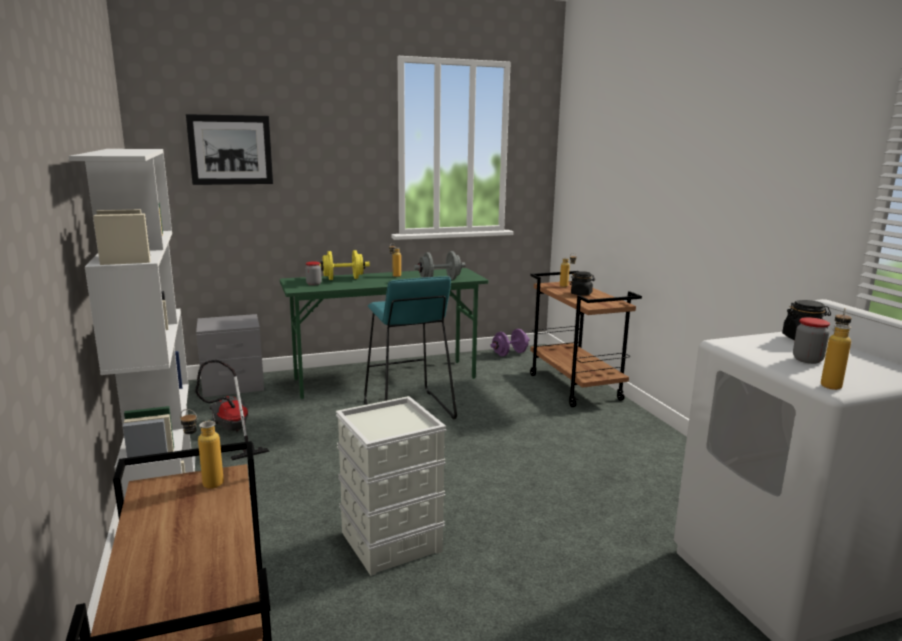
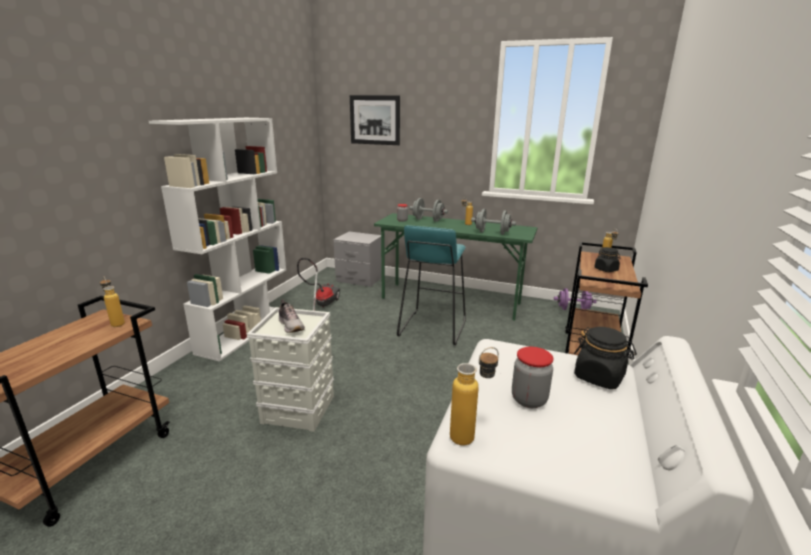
camera: 40 degrees right, 5 degrees up
yellow dumbbell [319,250,370,280] -> grey dumbbell [410,198,448,222]
none -> shoe [279,299,305,333]

